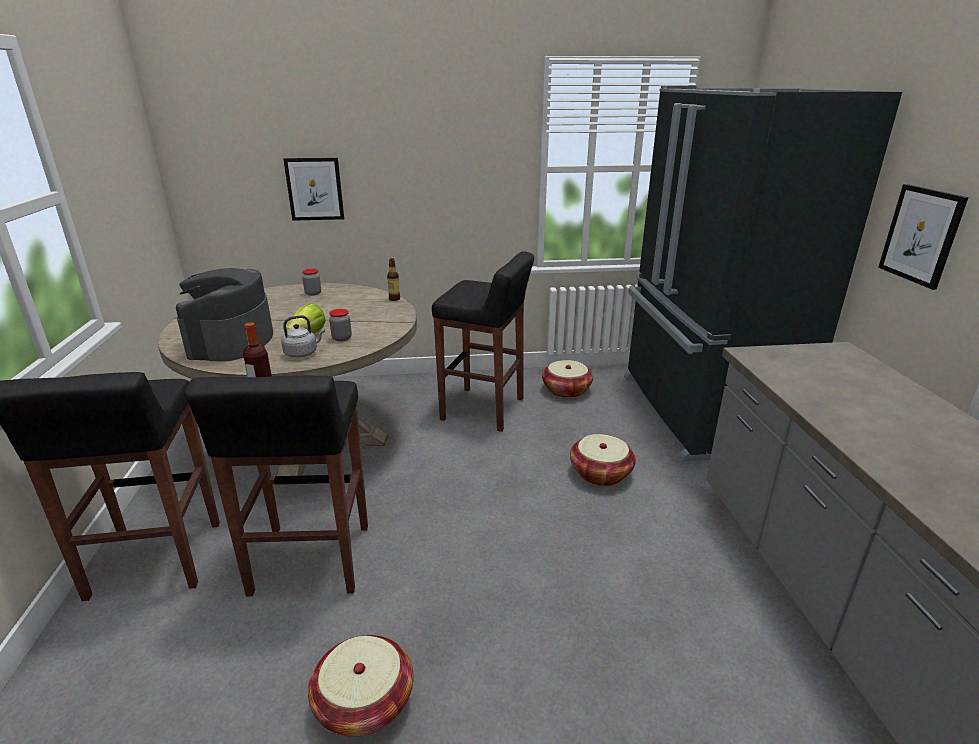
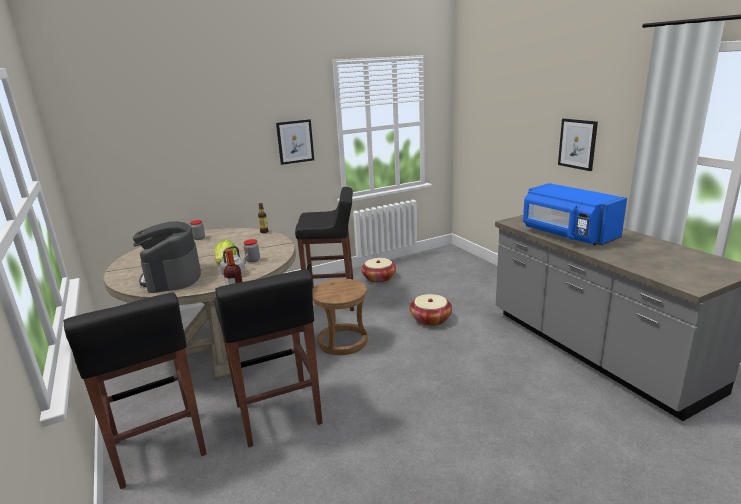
camera: 20 degrees left, 5 degrees down
picture [283,158,344,221] -> picture moved to [276,119,314,165]
basket [308,635,413,737] -> none
black fridge [624,86,902,462] -> none
none -> brown stool [312,279,368,355]
none -> blue microwave [523,183,627,245]

